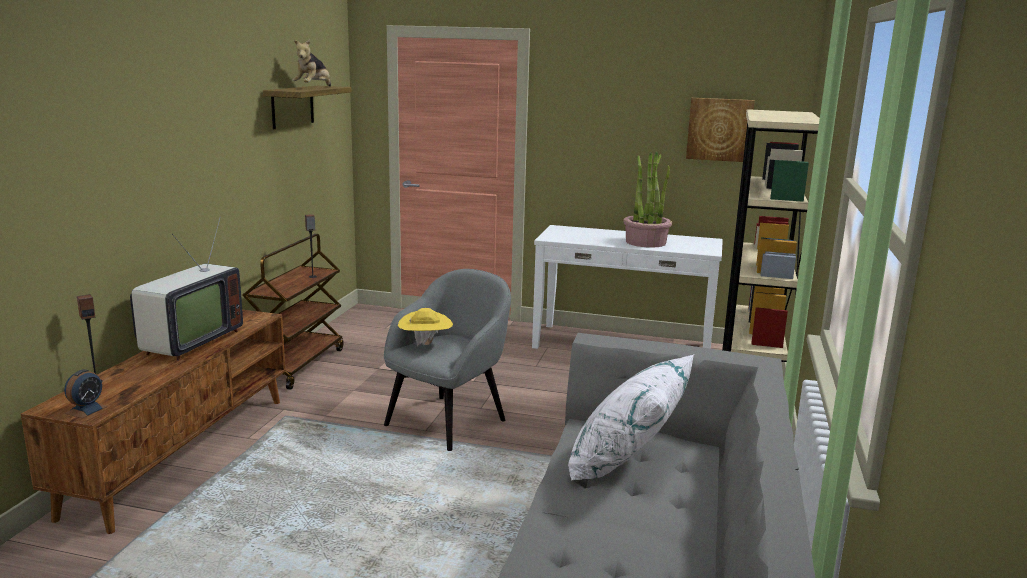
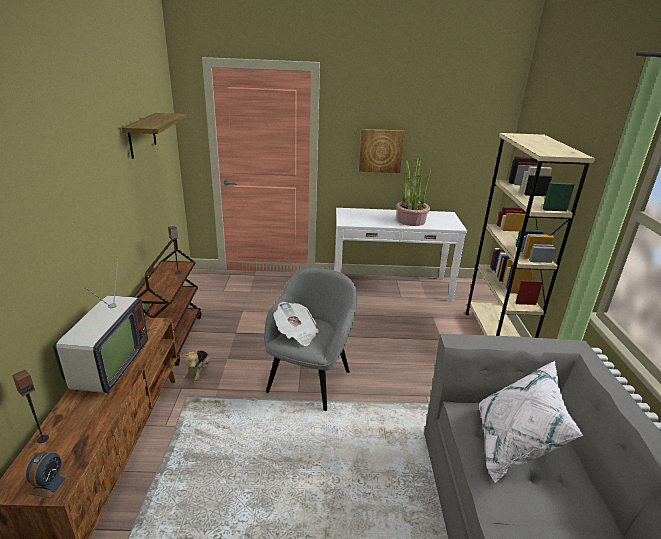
camera: 15 degrees left, 10 degrees up
plush toy [292,39,331,87] -> plush toy moved to [183,350,210,381]
yellow hat [398,308,453,347] -> newspaper [273,302,319,346]
picture [686,98,755,162] -> picture moved to [359,129,405,173]

